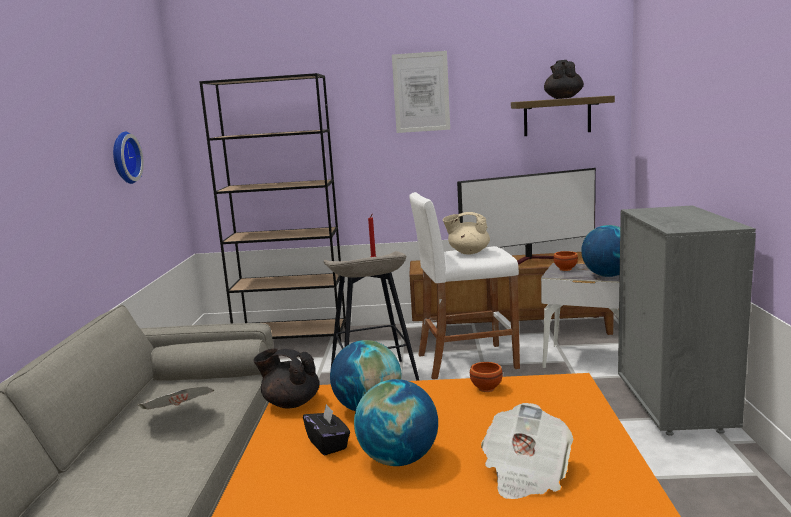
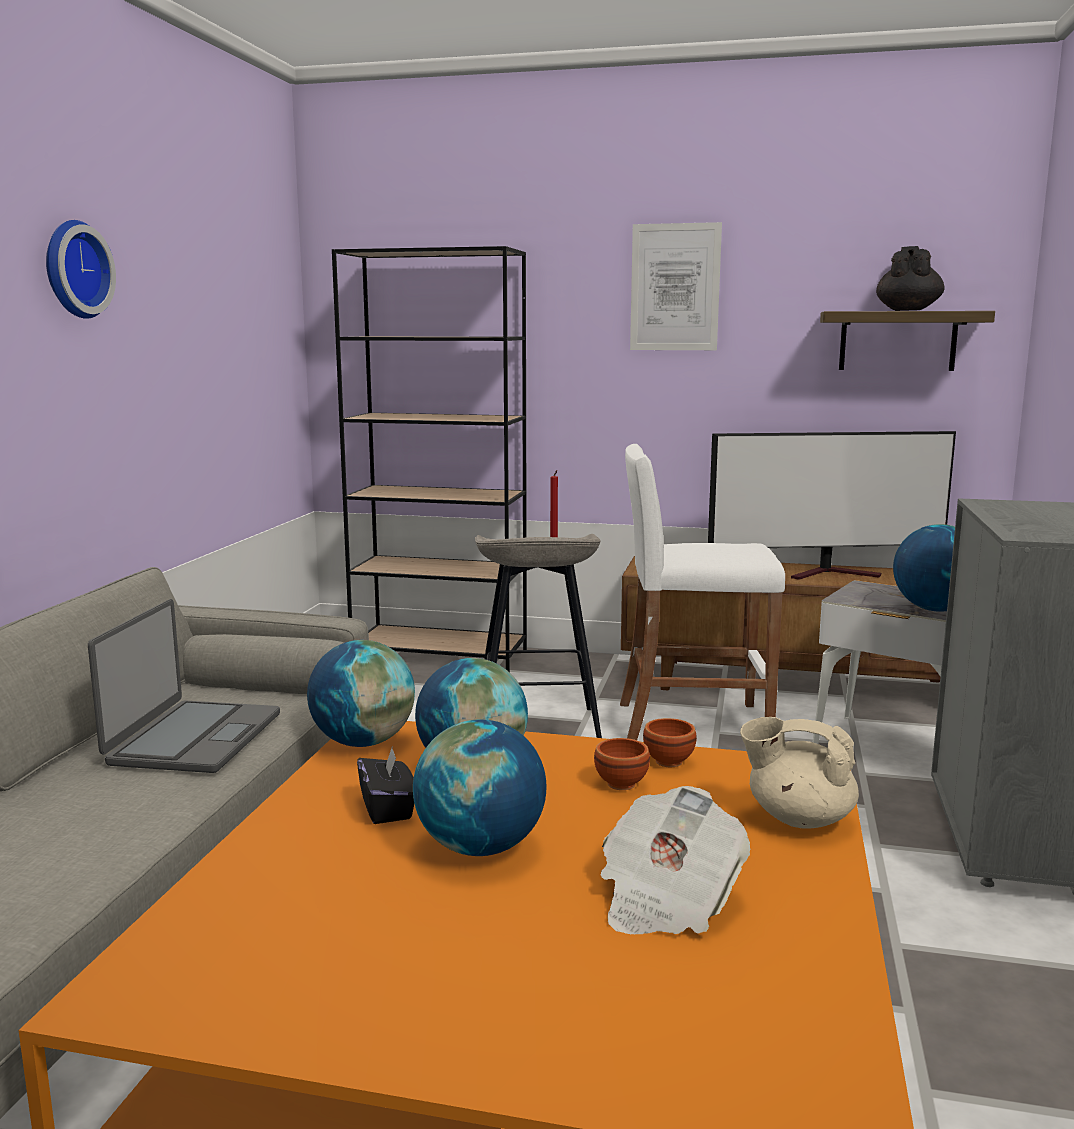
camera: 10 degrees right, 0 degrees up
wall clock [113,132,144,184] -> wall clock moved to [46,220,116,319]
newspaper [138,387,215,410] -> laptop [88,599,280,773]
black teapot [253,348,319,409] -> globe [307,640,415,747]
beige teapot [443,212,490,254] -> beige teapot moved to [740,717,859,829]
brown bowl [554,251,578,271] -> brown bowl moved to [594,738,650,790]

